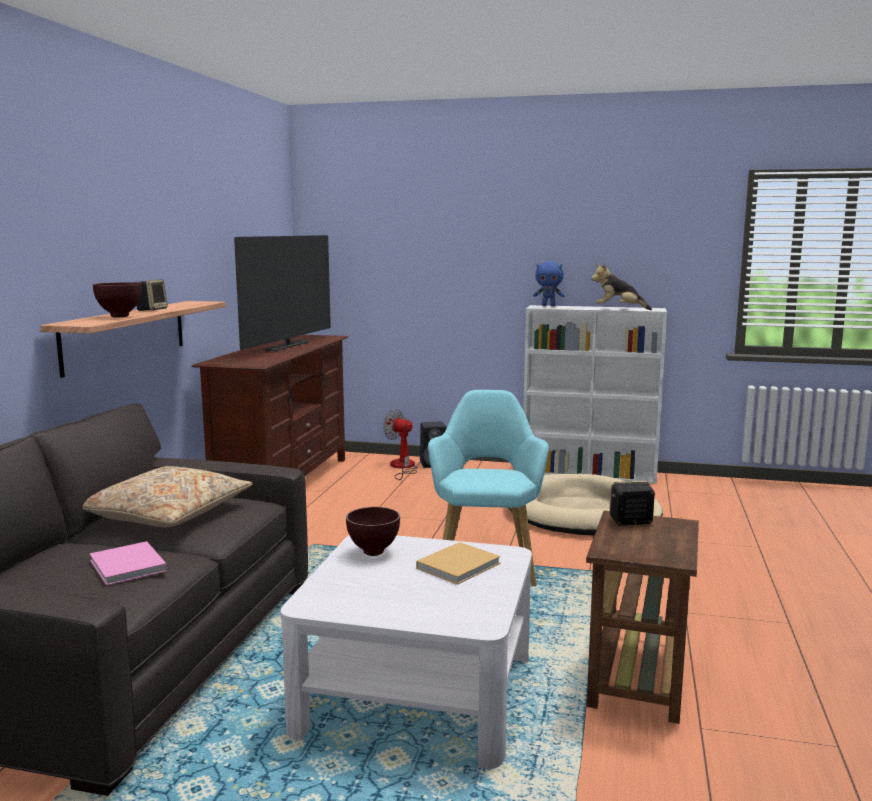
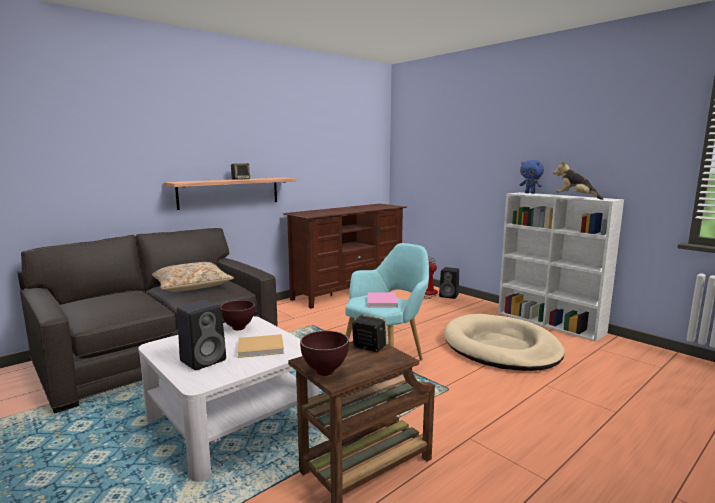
camera: 35 degrees right, 0 degrees up
pink book [90,541,167,586] -> pink book moved to [368,292,398,308]
brown bowl [93,282,141,317] -> brown bowl moved to [300,331,349,376]
television [234,235,331,351] -> none
none -> black speaker [177,300,226,370]

